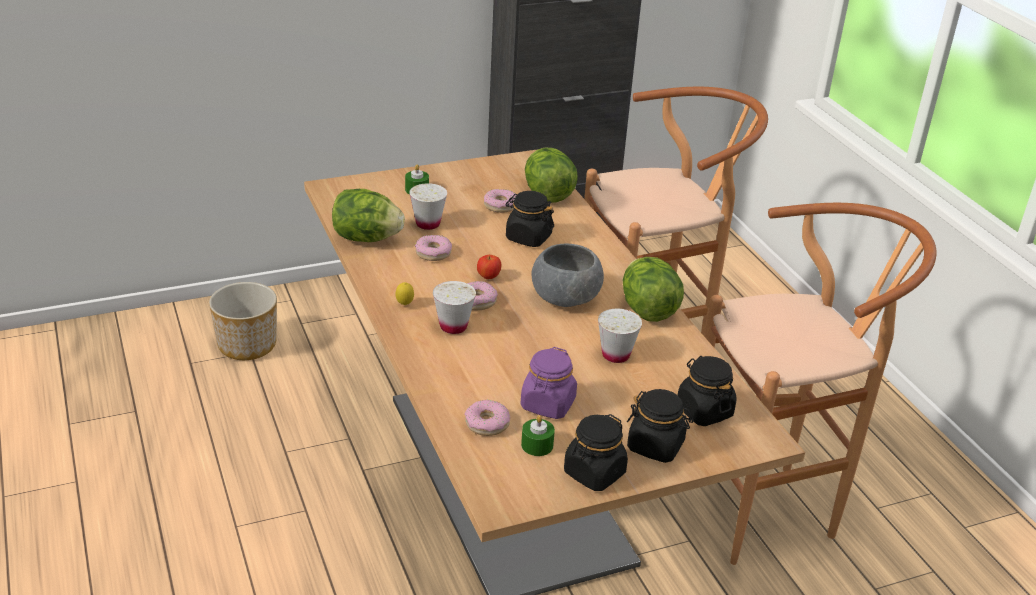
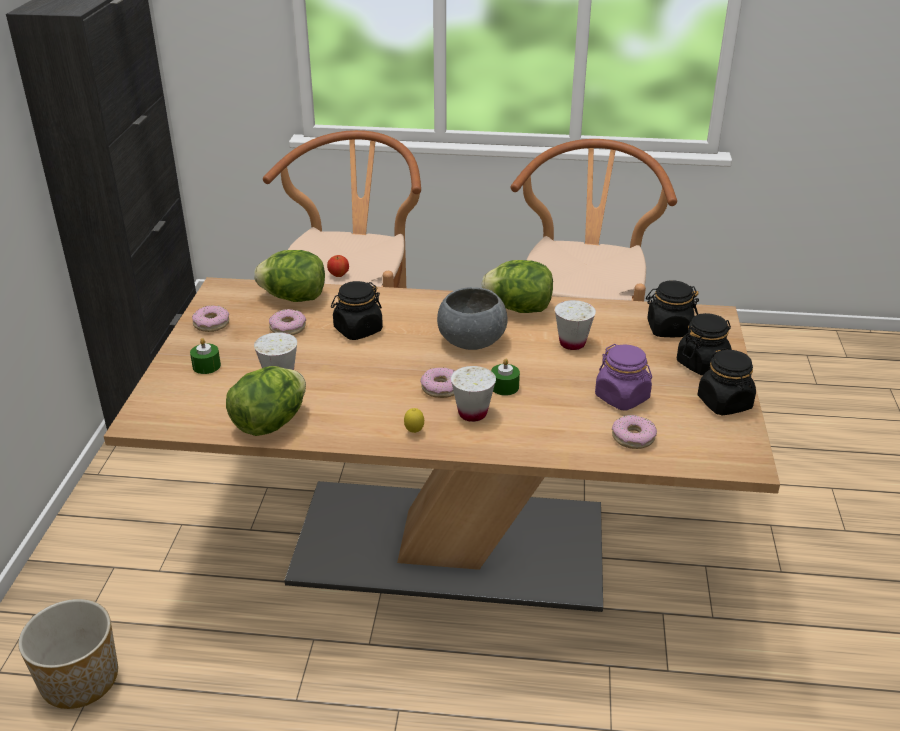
camera: 60 degrees left, 0 degrees up
donut [415,235,452,261] -> donut moved to [192,305,229,332]
apple [477,255,501,279] -> apple moved to [327,255,349,277]
green candle [521,415,555,456] -> green candle moved to [491,359,520,396]

